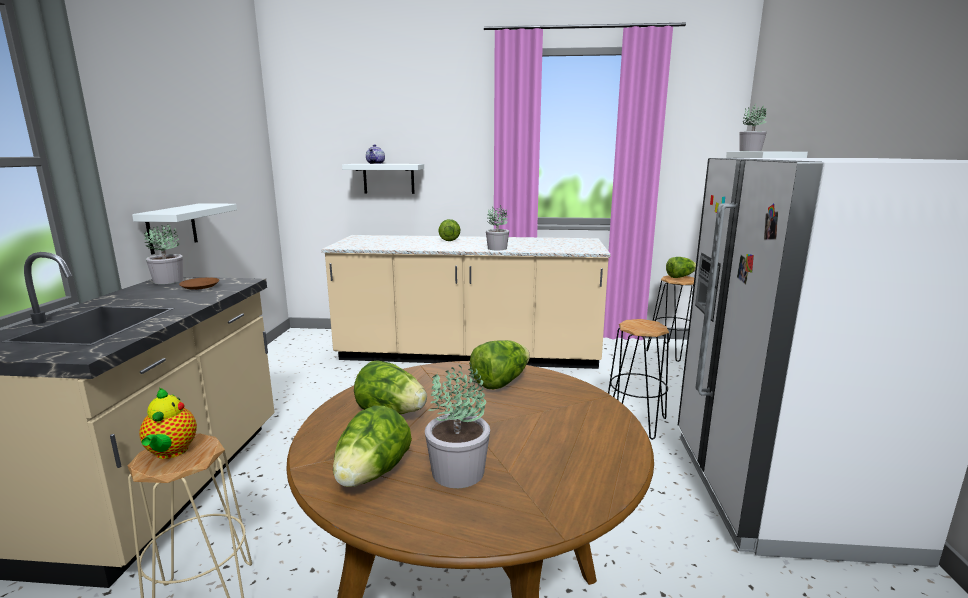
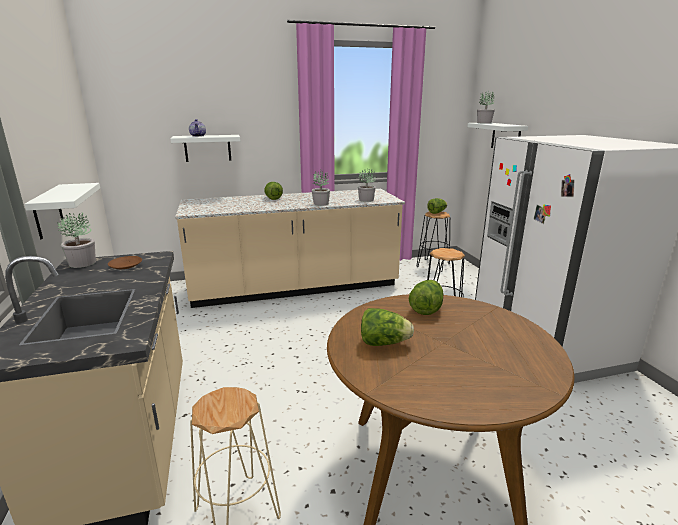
camera: 20 degrees left, 5 degrees up
teapot [139,388,197,459] -> none
lettuce [333,406,412,487] -> none
potted plant [425,363,490,488] -> potted plant moved to [358,169,376,202]

